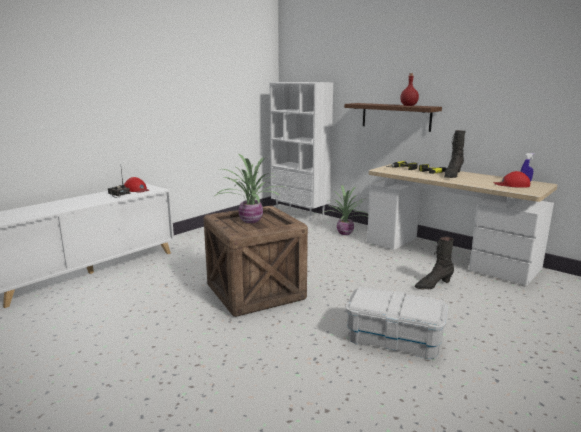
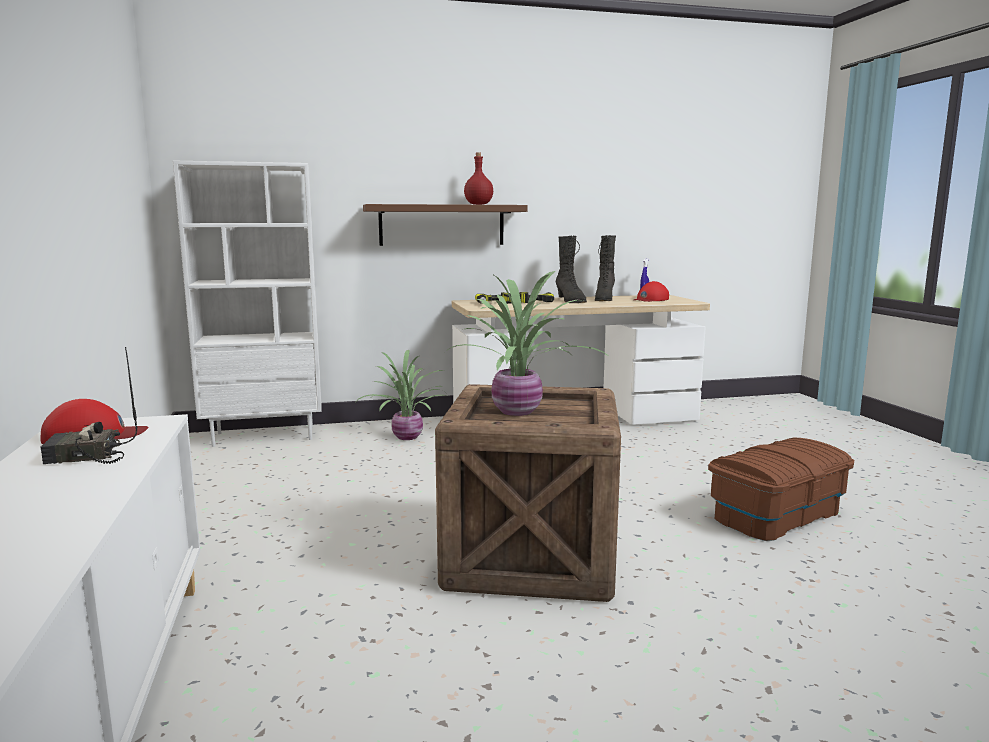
camera: 55 degrees left, 5 degrees down
white storage box [346,286,448,359] -> brown storage box [708,438,854,541]
black boot [414,237,454,289] -> black boot moved to [595,235,616,301]

